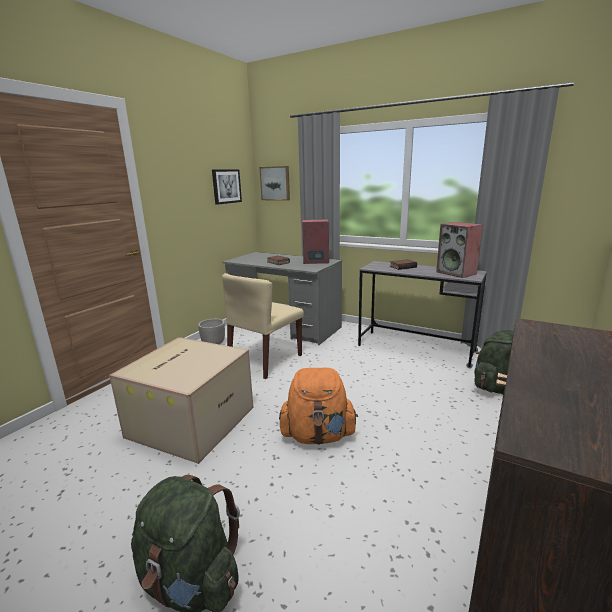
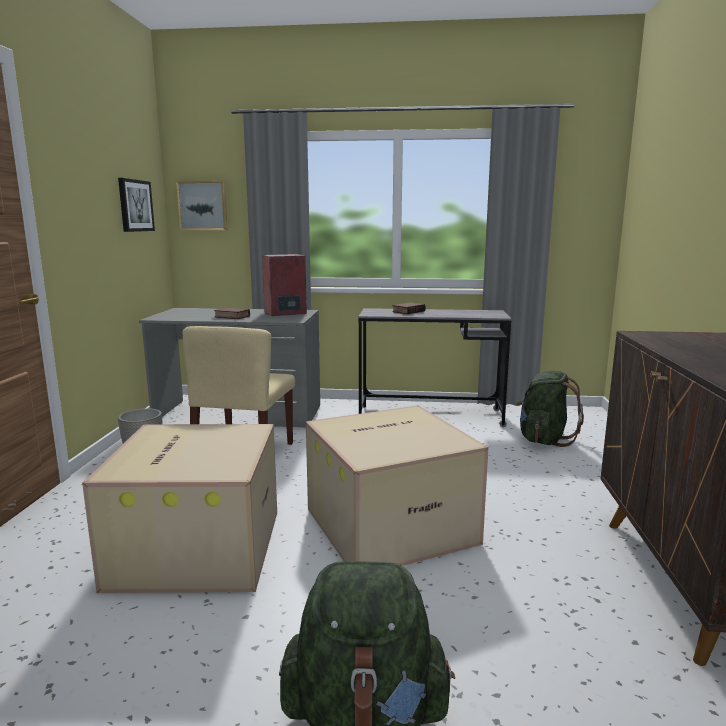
camera: 25 degrees left, 5 degrees down
orange backpack [279,368,358,445] -> cardboard box [306,405,489,566]
speaker [436,222,483,278] -> none

